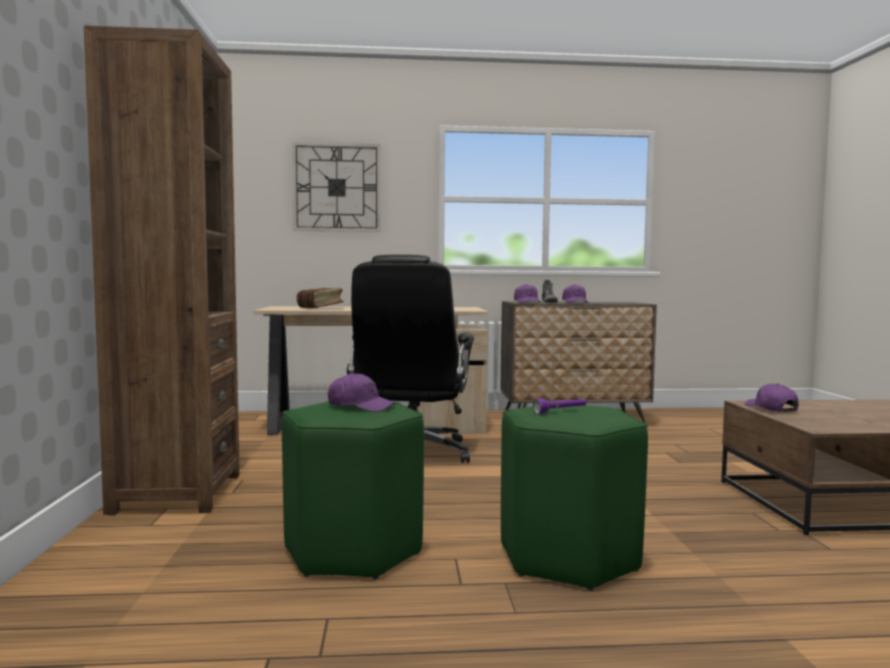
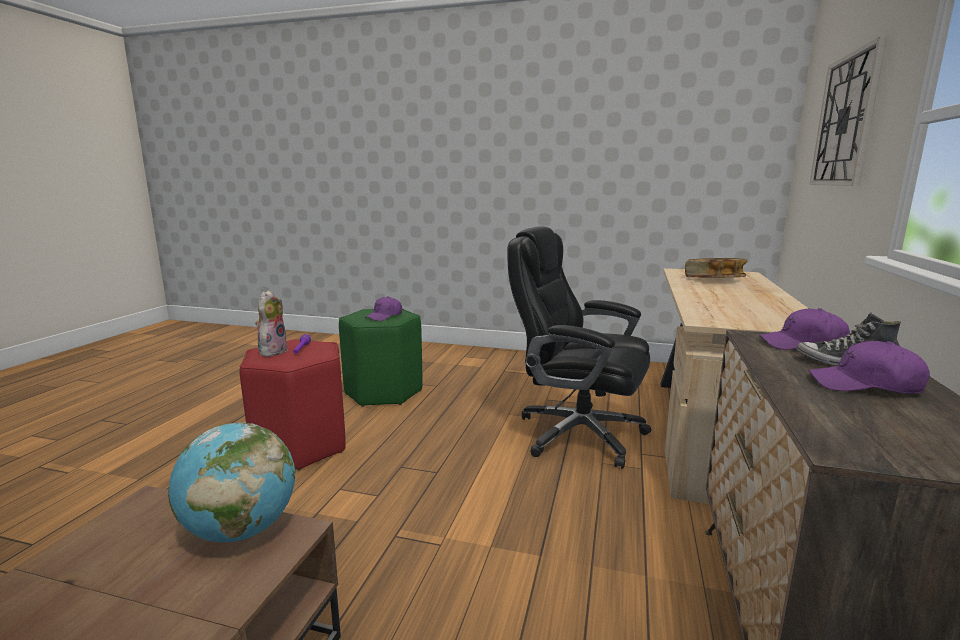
camera: 110 degrees right, 10 degrees up
brown bookcase [84,25,240,515] -> none
green stool [501,405,648,591] -> red stool [240,339,346,471]
purple cap [744,383,799,412] -> globe [168,422,296,542]
none -> plush toy [255,290,288,357]

